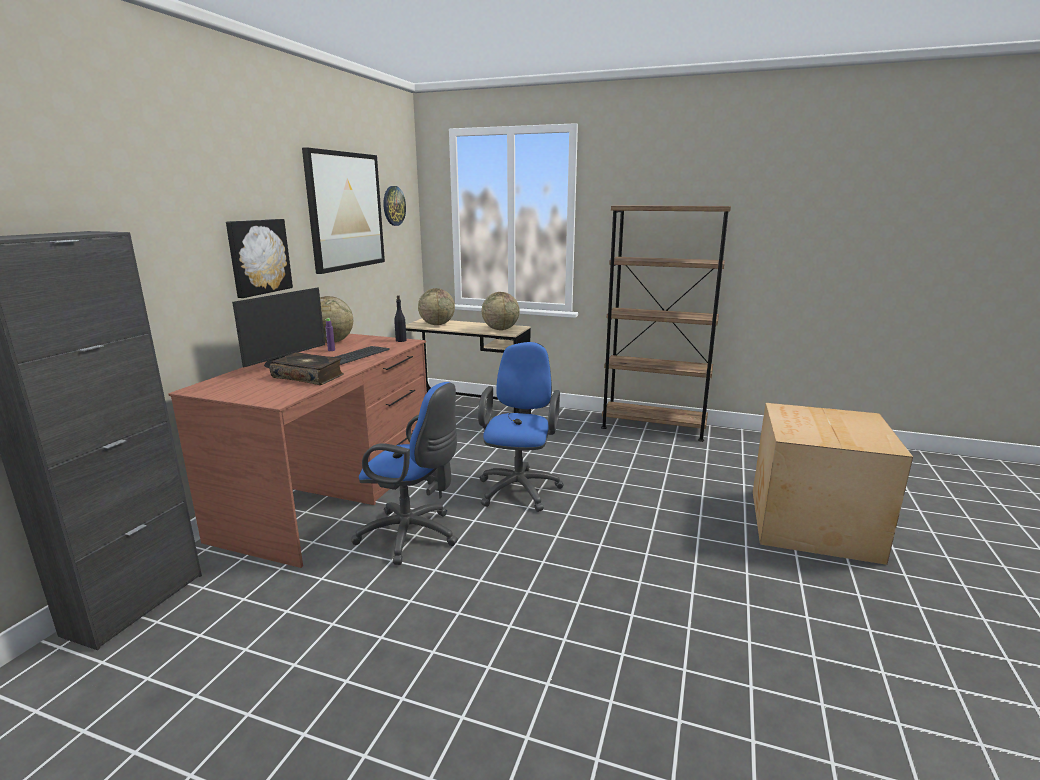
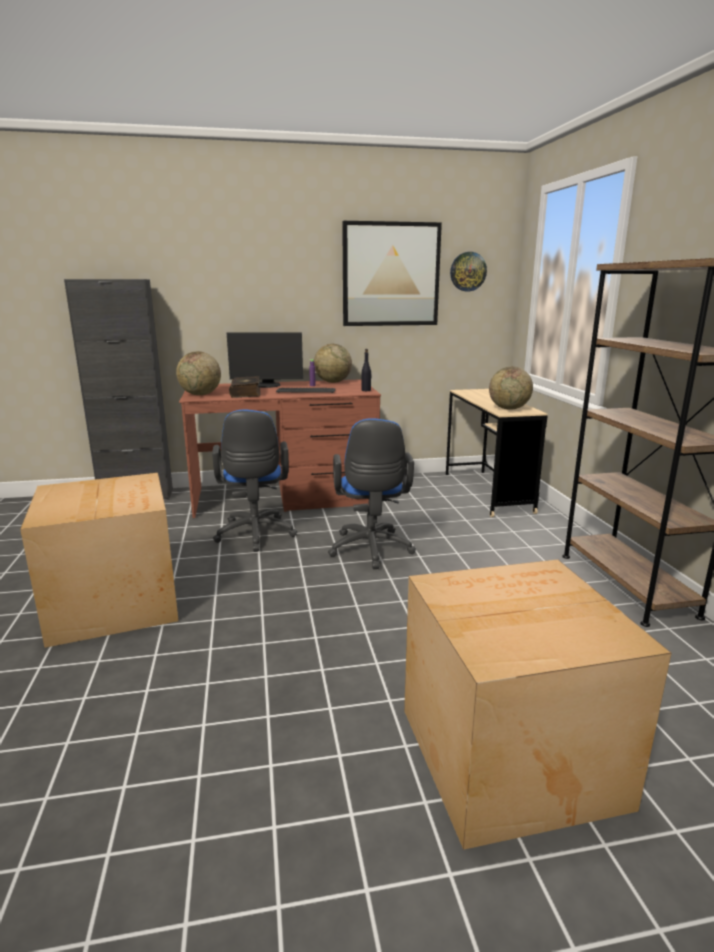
camera: 60 degrees right, 0 degrees up
picture [226,219,293,298] -> none
globe [418,288,455,325] -> globe moved to [176,351,221,395]
blue office chair [478,342,564,512] -> blue office chair turned 105 degrees clockwise [328,418,416,569]
none -> cardboard box [20,473,179,648]

